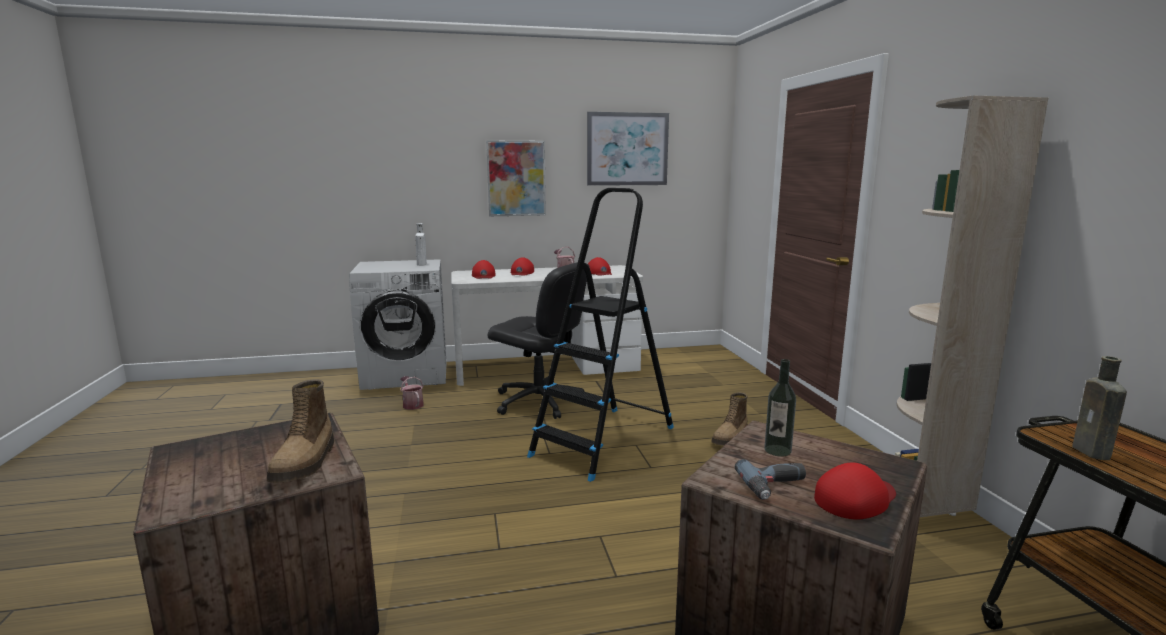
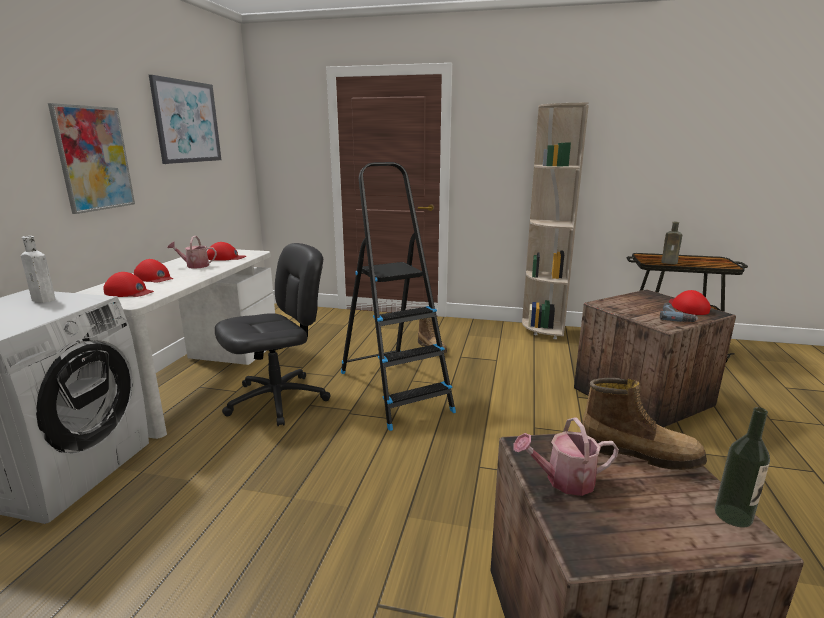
camera: 65 degrees left, 5 degrees up
watering can [401,376,424,410] -> watering can moved to [513,417,619,496]
bottle [764,359,796,457] -> bottle moved to [715,407,770,528]

